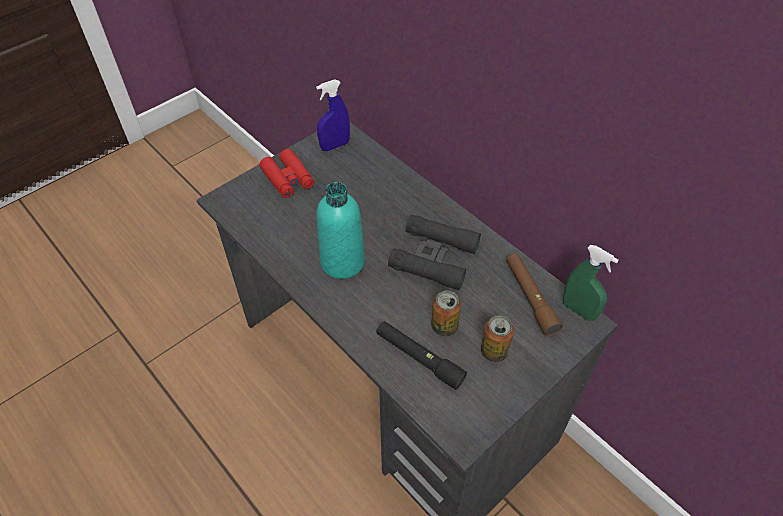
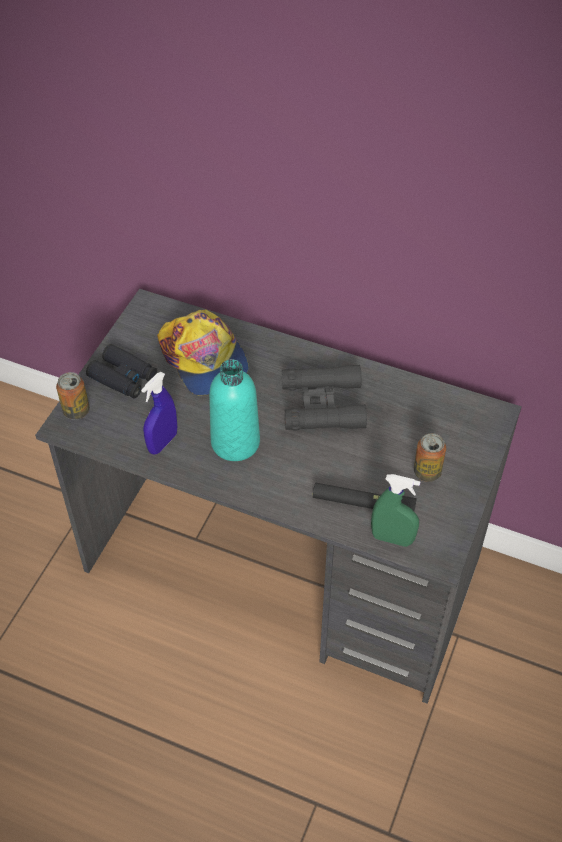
camera: 25 degrees left, 0 degrees up
red binoculars [259,149,314,198] -> black binoculars [86,344,157,399]
blue spray bottle [316,79,350,151] -> blue spray bottle moved to [141,372,177,455]
can [431,290,461,336] -> can moved to [56,372,90,420]
brown flashlight [507,253,563,336] -> none
green spray bottle [563,245,619,321] -> green spray bottle moved to [371,474,420,547]
none -> cap [157,309,249,396]

